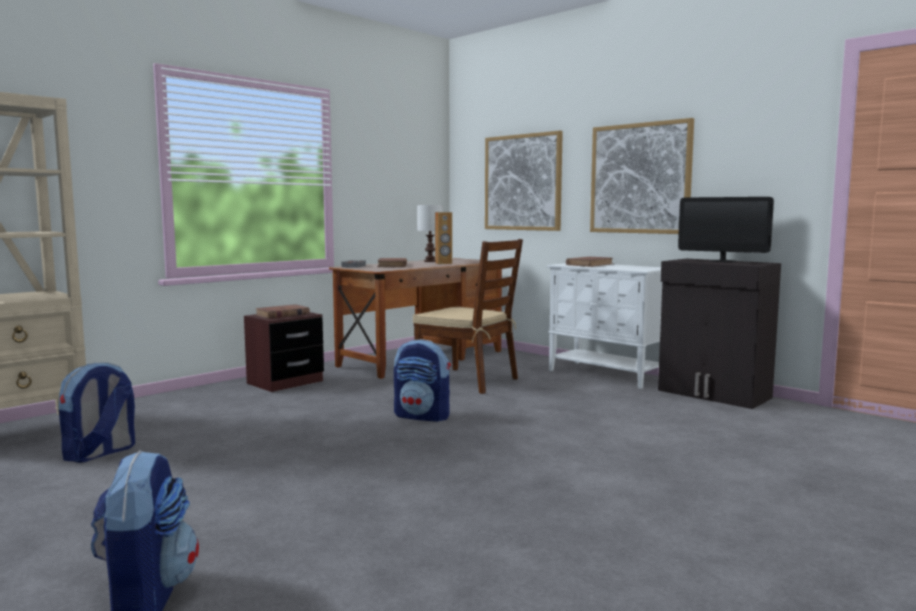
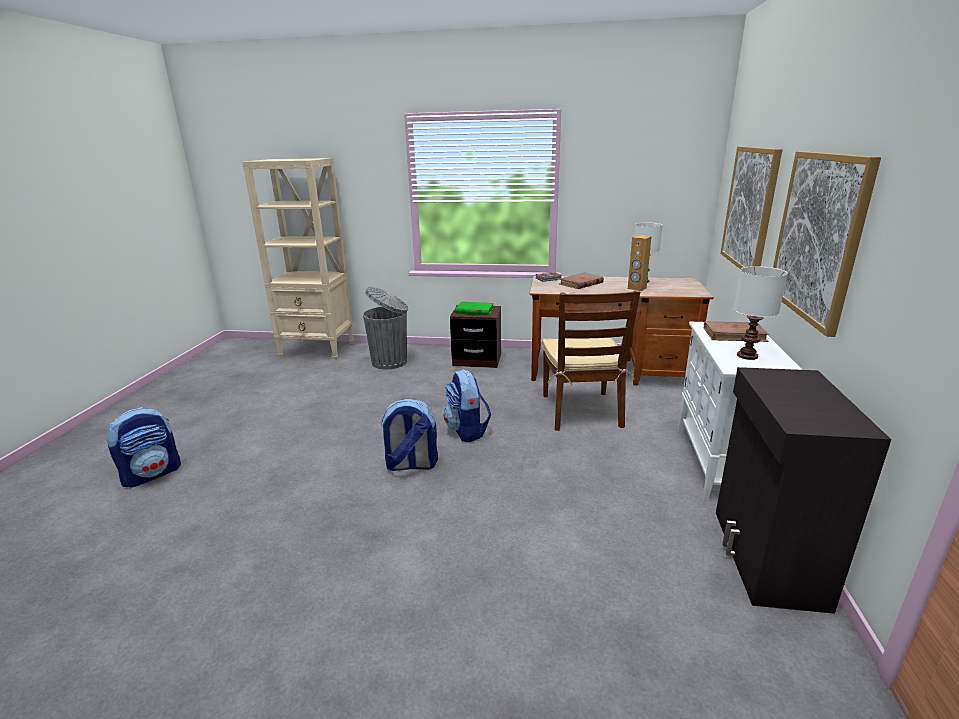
camera: 55 degrees right, 15 degrees up
backpack [59,362,135,463] -> backpack moved to [379,399,438,471]
brown book [254,304,310,319] -> green book [455,301,494,315]
monitor [678,197,774,262] -> none
none -> grey trash can [363,287,408,369]
none -> white table lamp [734,266,788,360]

